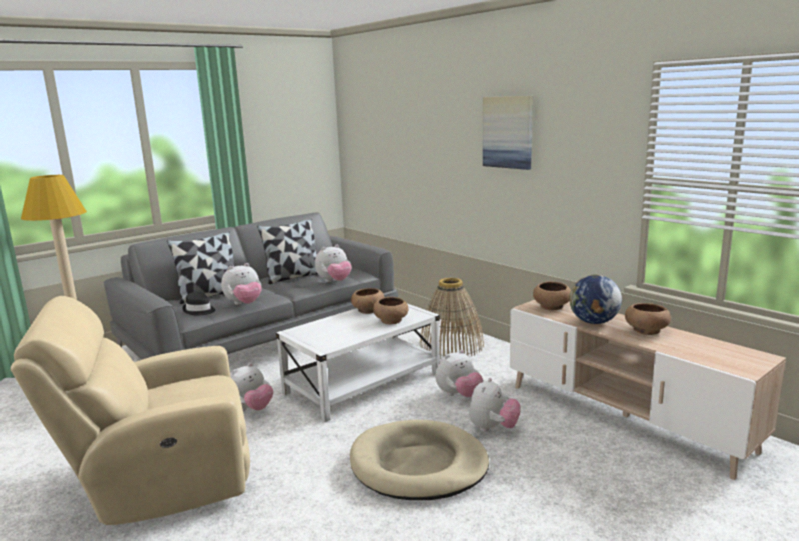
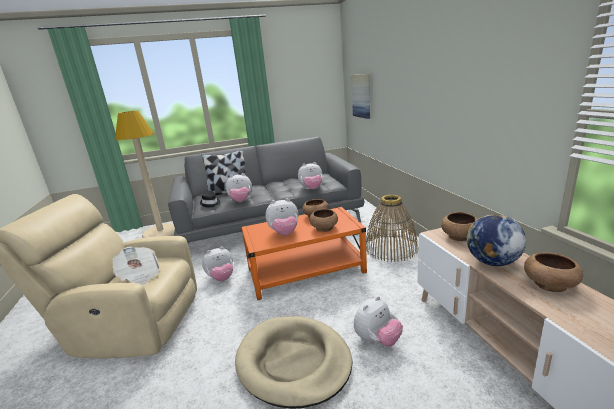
camera: 25 degrees right, 5 degrees up
pillow [257,219,318,284] -> none
white coffee table [276,304,440,422] -> orange coffee table [241,207,367,300]
plush toy [435,350,483,397] -> plush toy moved to [266,198,298,235]
picture [483,96,533,170] -> picture moved to [351,74,370,119]
none -> newspaper [112,246,160,285]

